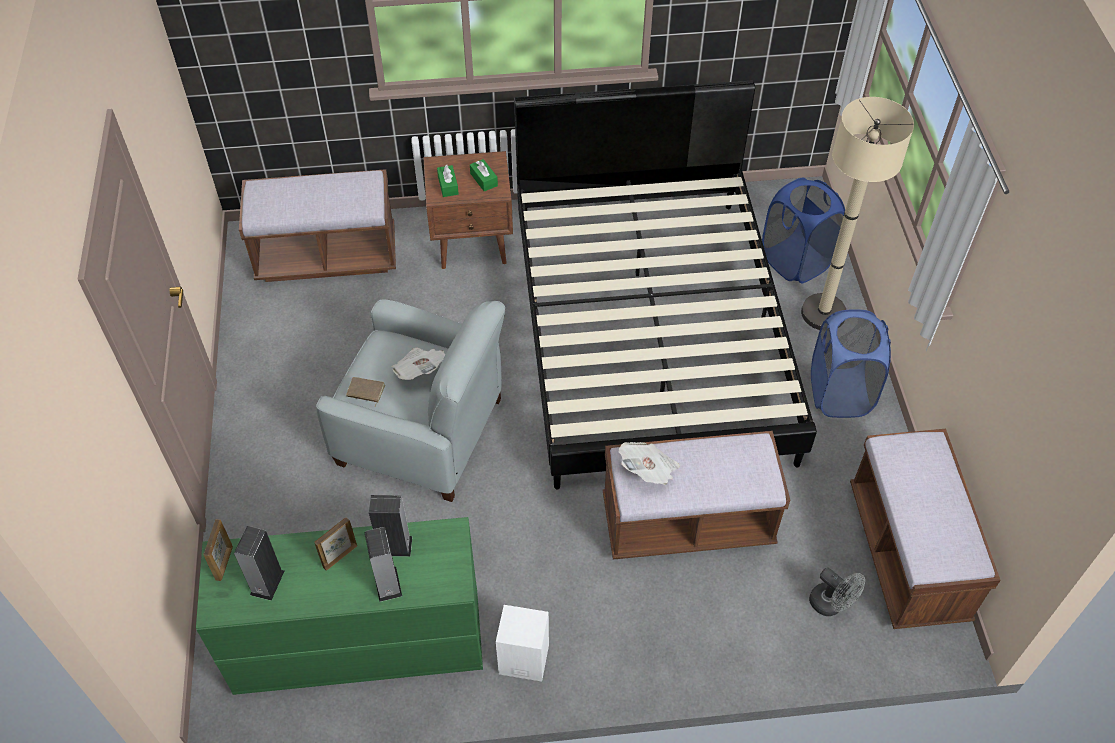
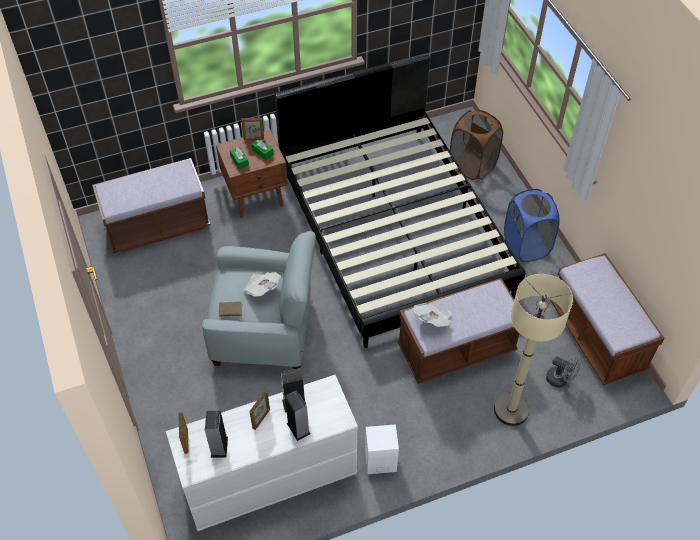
camera: 15 degrees left, 0 degrees up
green dresser [196,517,483,695] -> white dresser [166,375,358,531]
blue laundry basket [762,178,845,283] -> brown laundry basket [450,110,503,180]
beige floor lamp [801,97,914,330] -> beige floor lamp moved to [494,274,573,426]
none -> picture frame [241,118,264,140]

